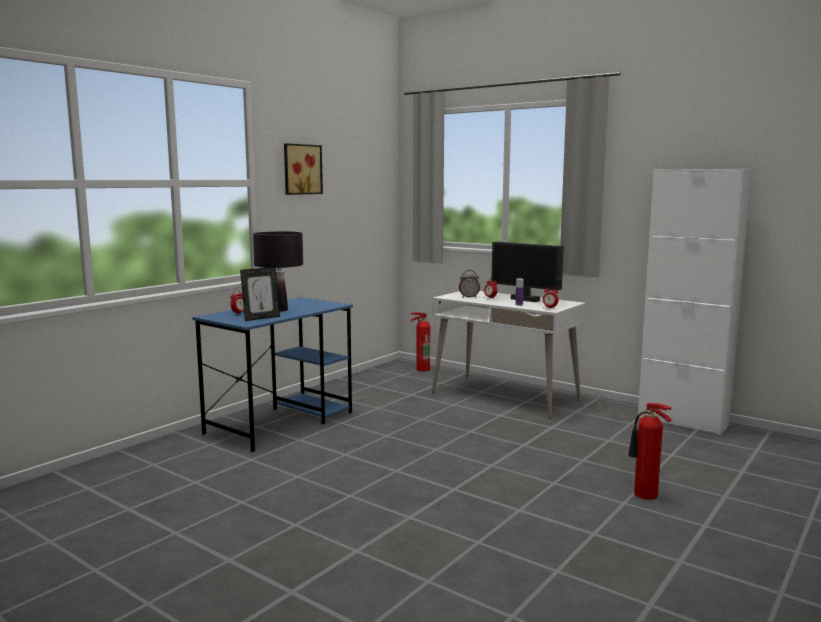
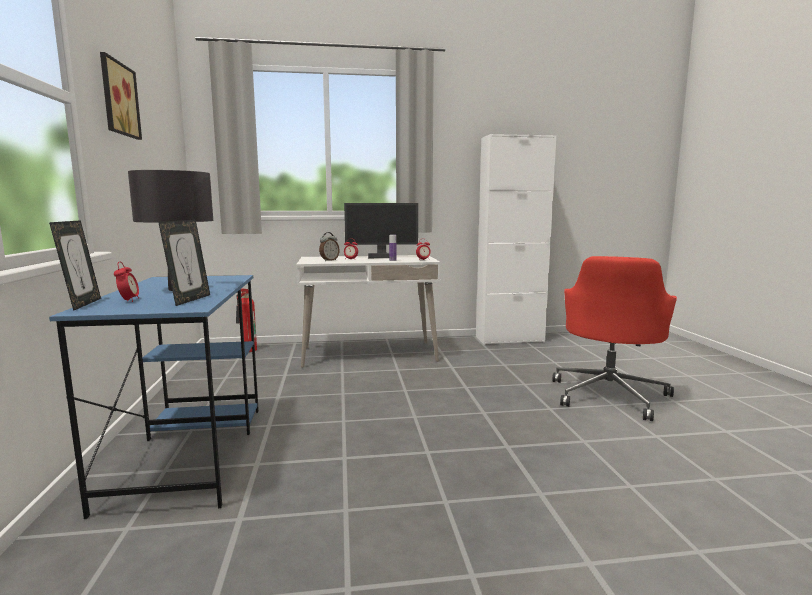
camera: 45 degrees left, 0 degrees up
fire extinguisher [628,403,672,500] -> red office chair [552,256,677,421]
none -> picture frame [49,220,101,311]

